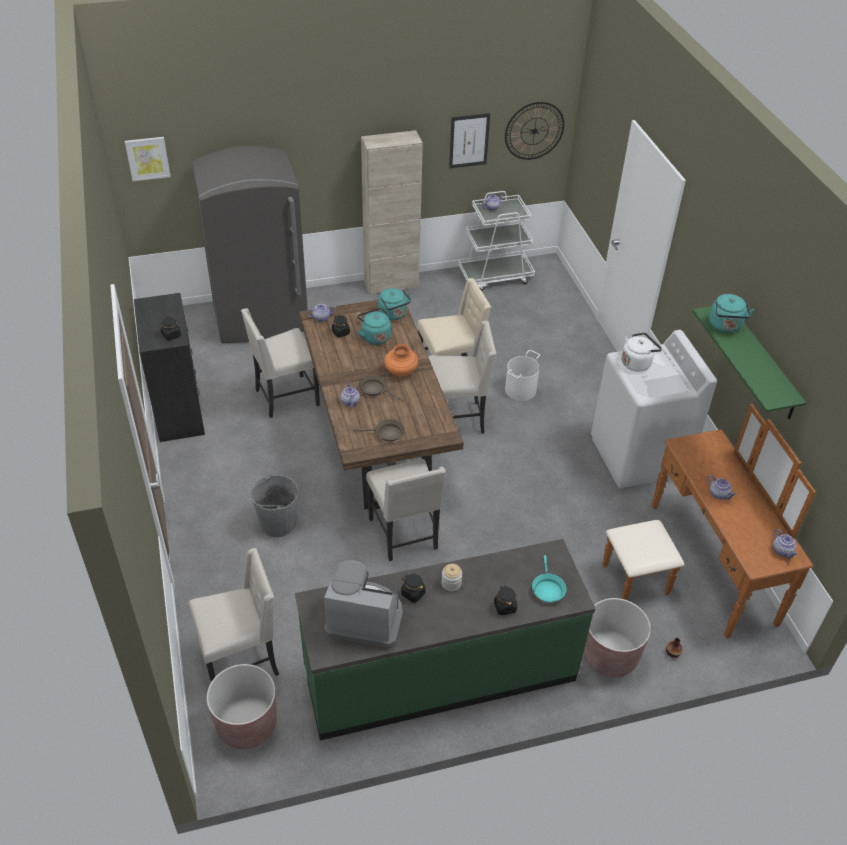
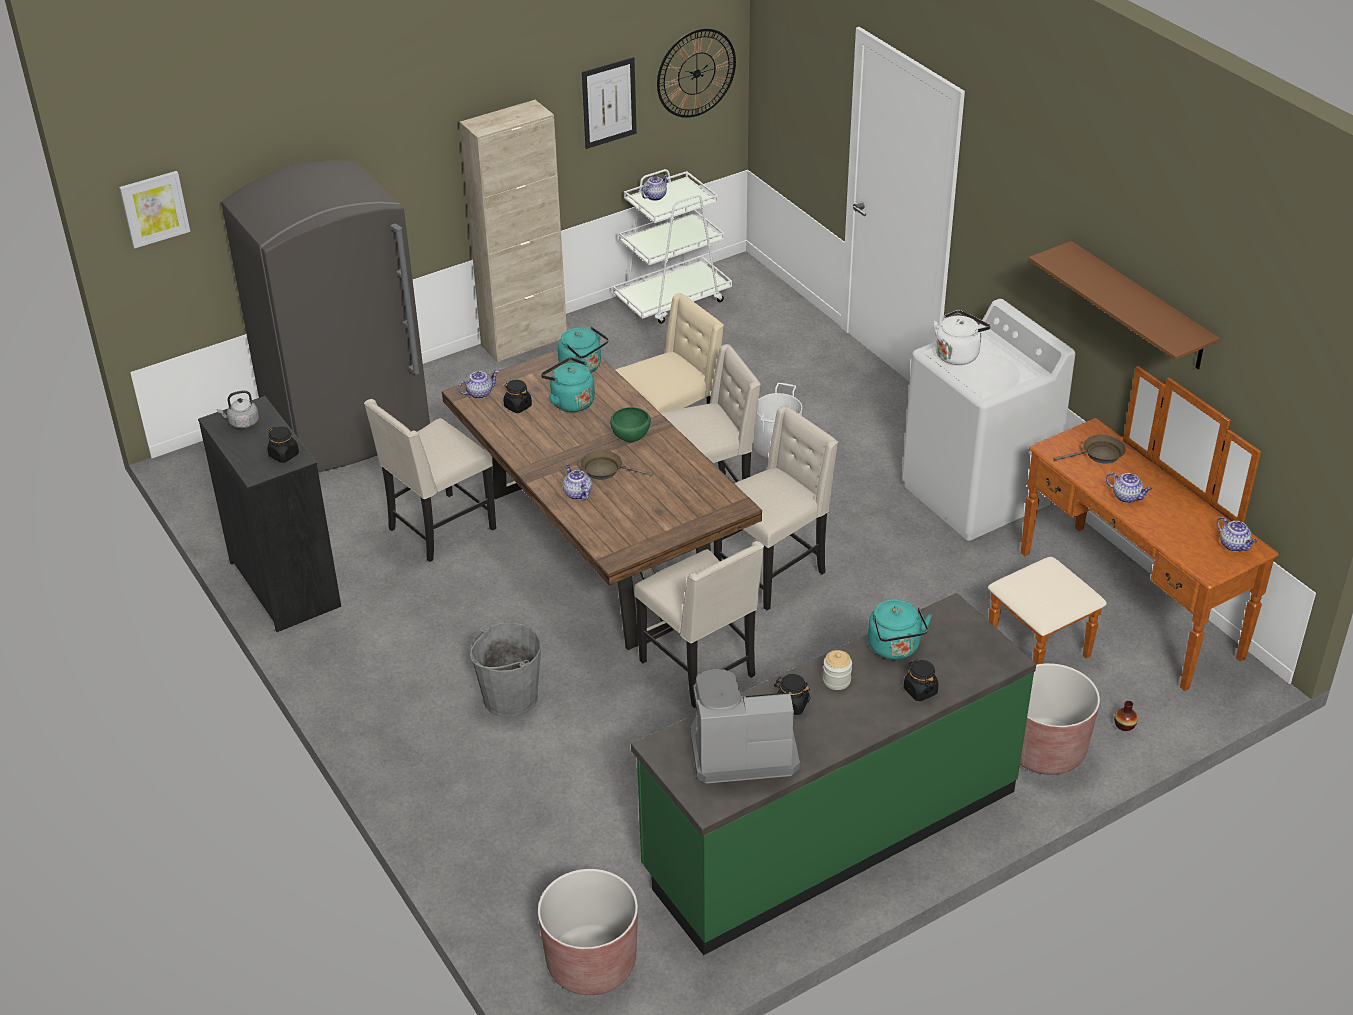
camera: 15 degrees left, 5 degrees down
beige chair [188,548,279,682] -> beige chair moved to [714,406,838,611]
brown frying pan [353,419,405,442] -> brown frying pan moved to [1054,434,1126,463]
orange vase [384,344,418,377] -> green bowl [610,407,651,442]
turquoise frying pan [532,555,566,602] -> none
green shelf [692,306,806,419] -> brown shelf [1029,241,1220,369]
turquoise kettle [709,294,755,333] -> turquoise kettle moved to [868,599,932,659]
none -> grey kettle [217,390,259,428]

